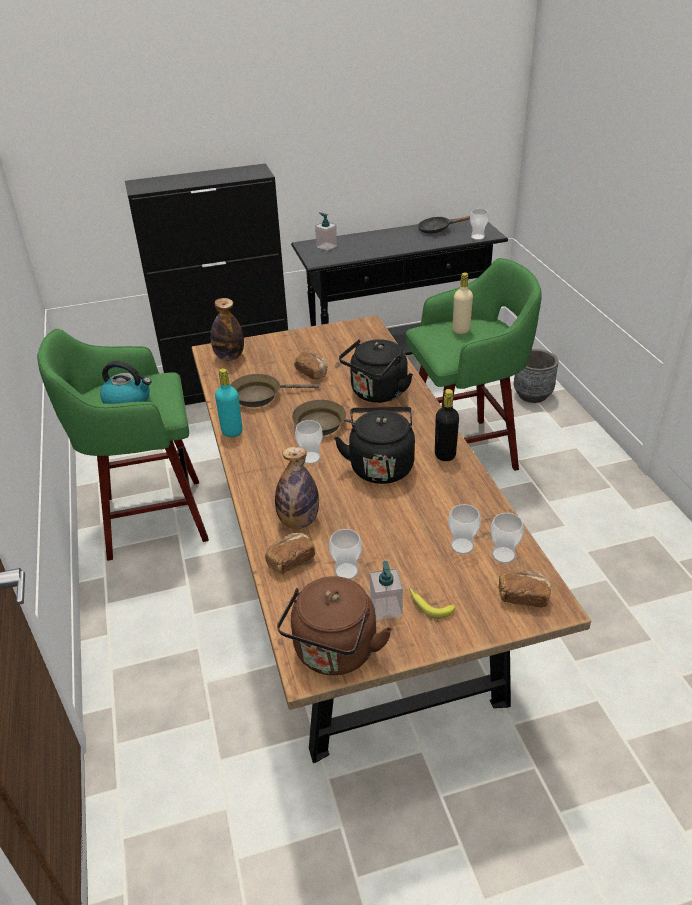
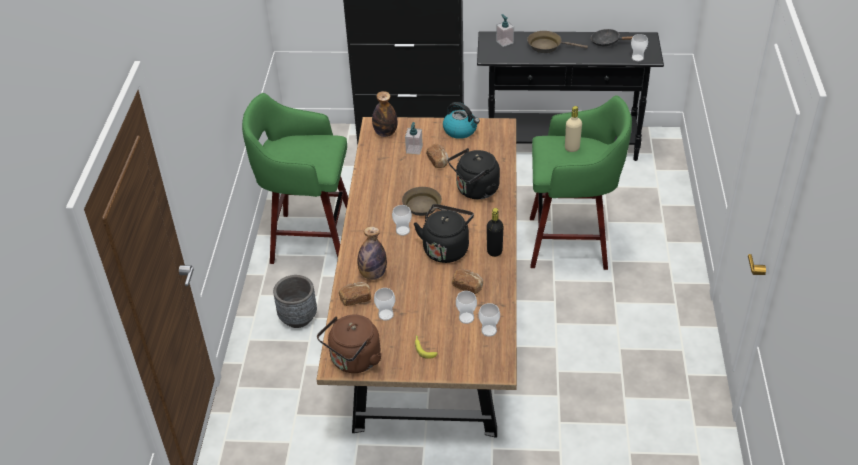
camera: 20 degrees right, 5 degrees up
kettle [100,361,151,404] -> kettle moved to [443,102,480,139]
turquoise bottle [215,368,243,437] -> none
brown frying pan [230,374,319,407] -> brown frying pan moved to [527,31,588,53]
soap dispenser [370,561,403,620] -> soap dispenser moved to [405,122,423,155]
bread [499,569,552,607] -> bread moved to [452,269,483,294]
grey planter [514,349,559,403] -> grey planter moved to [273,275,317,328]

